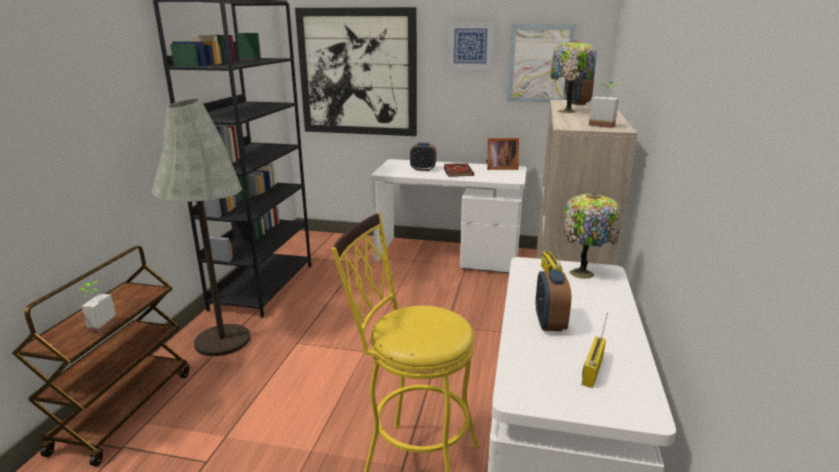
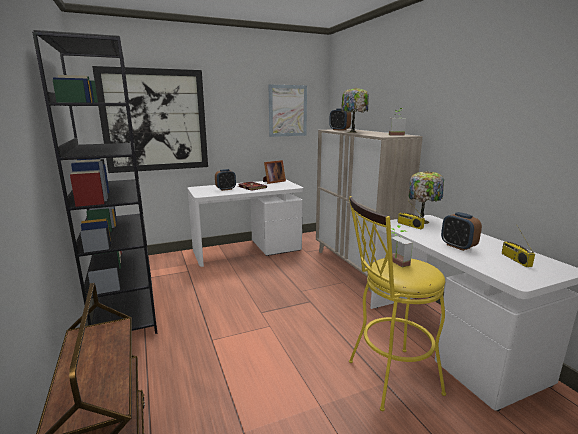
camera: 35 degrees left, 5 degrees down
potted plant [79,281,118,334] -> potted plant moved to [391,225,413,267]
grey floor lamp [152,98,250,356] -> none
picture [447,22,494,70] -> none

